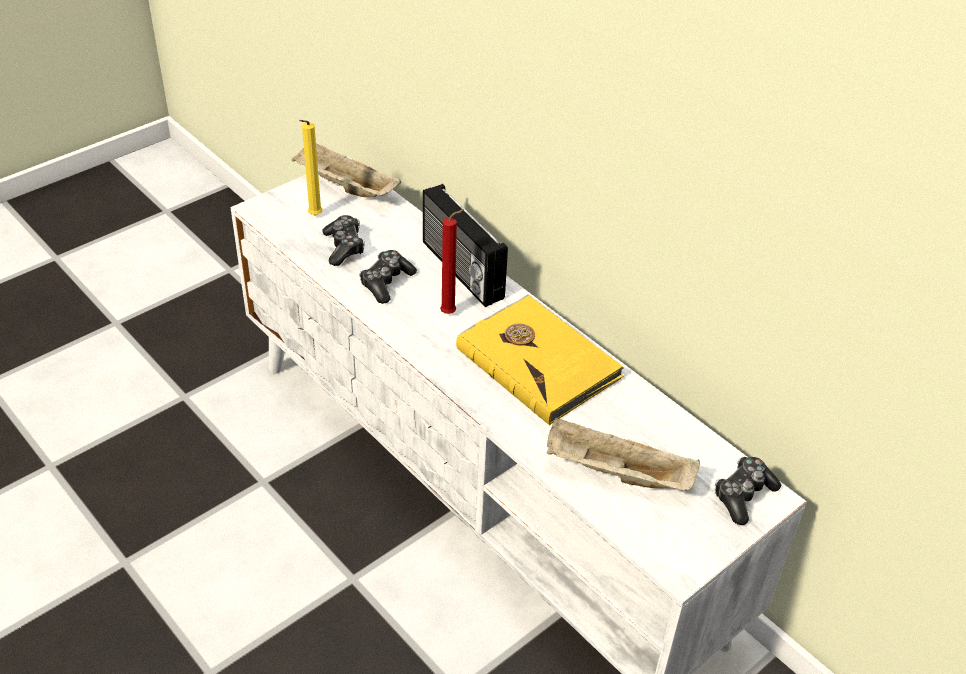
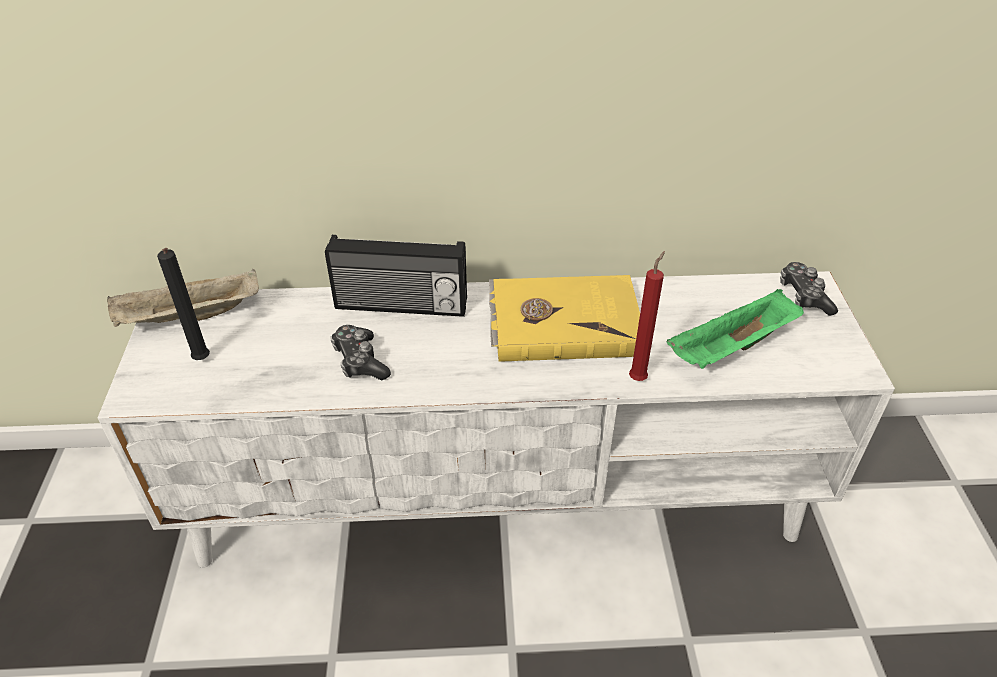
camera: 50 degrees left, 0 degrees up
yellow candle [299,120,323,216] -> black candle [157,248,210,360]
game controller [322,215,365,266] -> none
red candle [440,209,465,314] -> red candle moved to [629,251,665,381]
beige tray [547,417,700,490] -> green tray [667,289,804,369]

